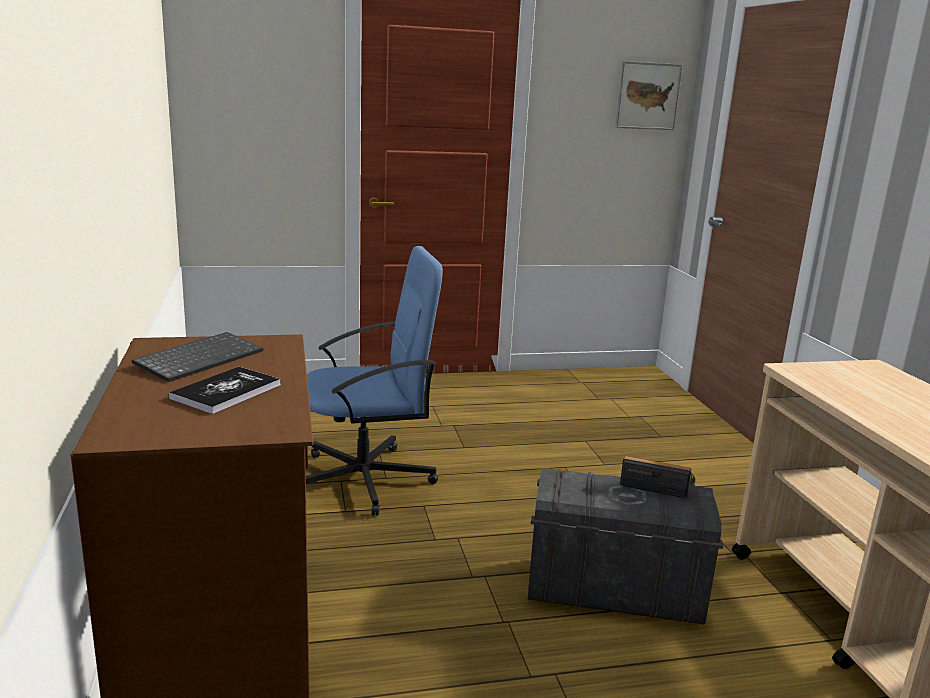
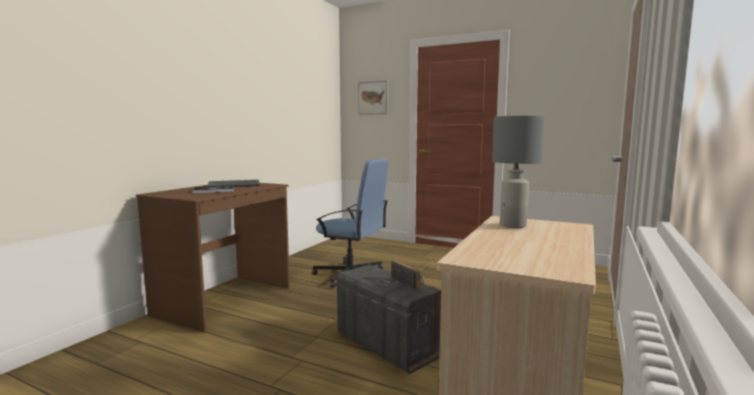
camera: 40 degrees right, 10 degrees down
picture [615,61,682,130] -> picture moved to [358,80,388,115]
none -> grey table lamp [492,116,545,228]

